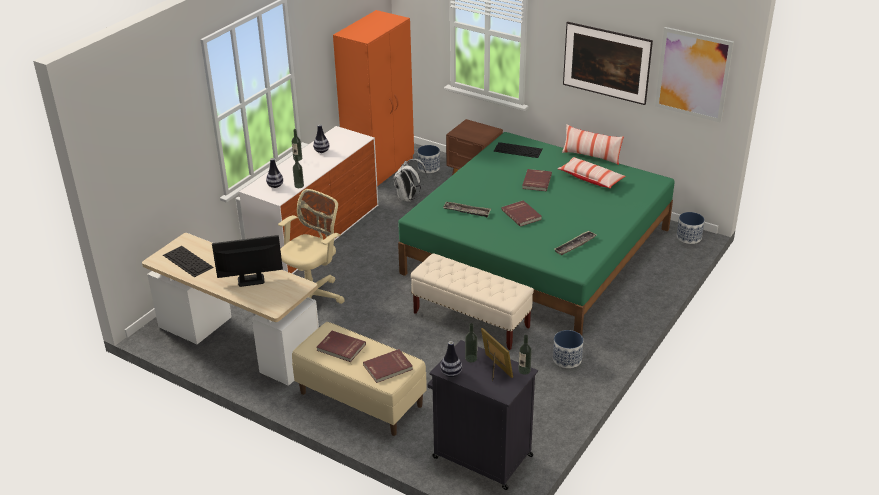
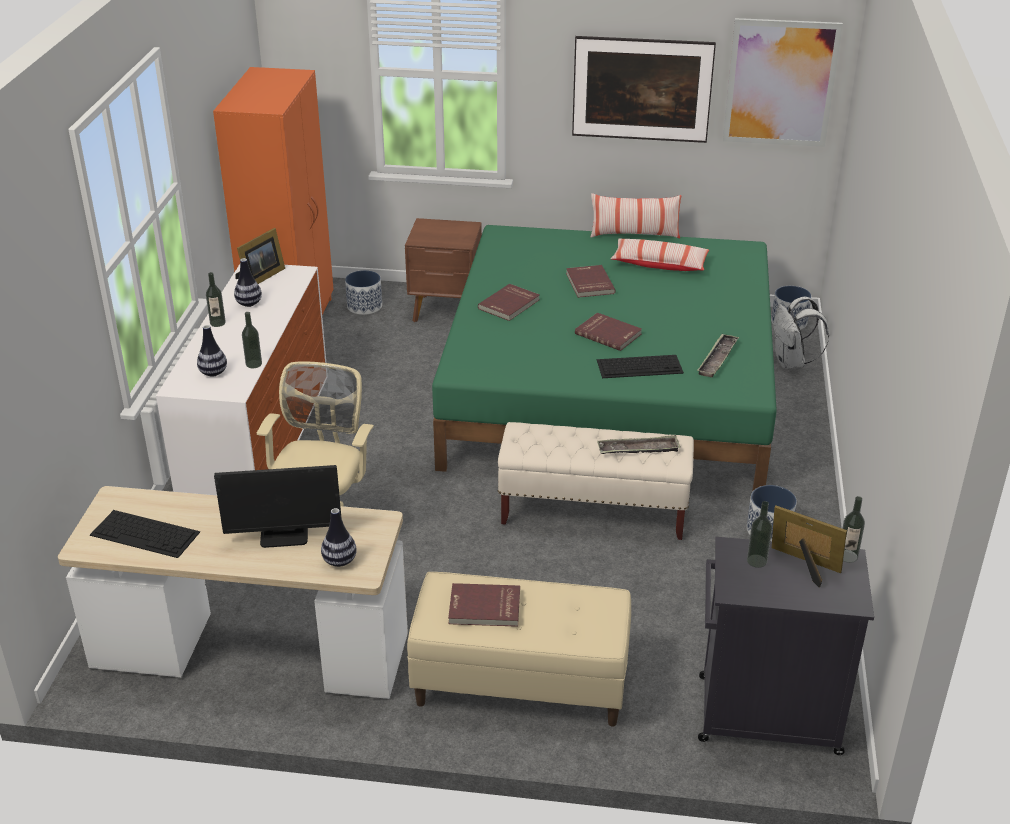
camera: 25 degrees left, 0 degrees up
monitor [212,235,283,287] -> monitor turned 150 degrees counterclockwise [214,465,341,548]
red book [363,349,413,383] -> red book moved to [478,284,540,321]
white backpack [394,159,427,202] -> white backpack moved to [773,297,829,369]
vase [440,341,462,377] -> vase moved to [321,508,357,567]
tray [443,202,491,217] -> tray moved to [597,435,681,454]
keyboard [493,142,542,158] -> keyboard moved to [597,355,684,378]
none -> picture frame [235,228,285,284]

